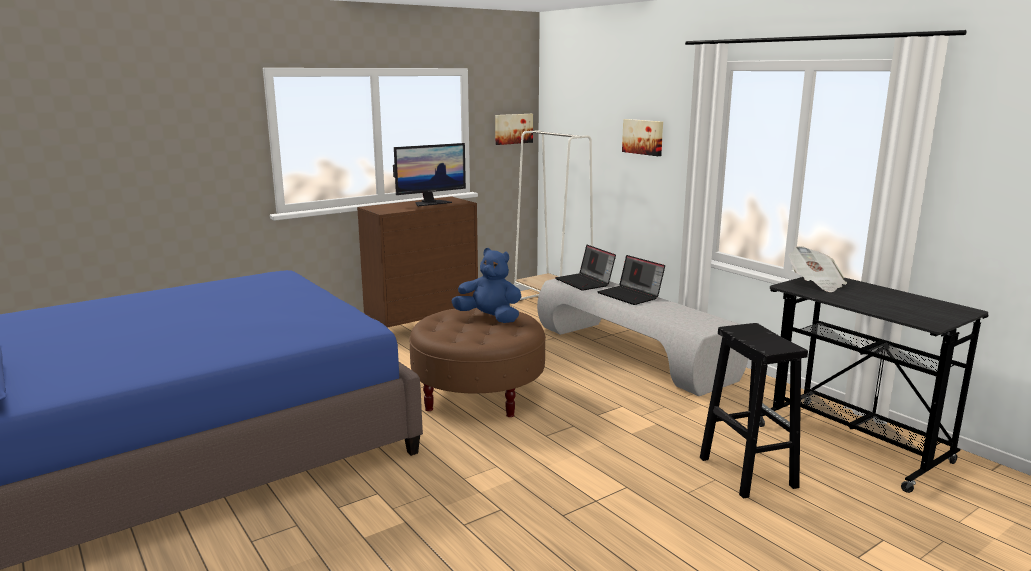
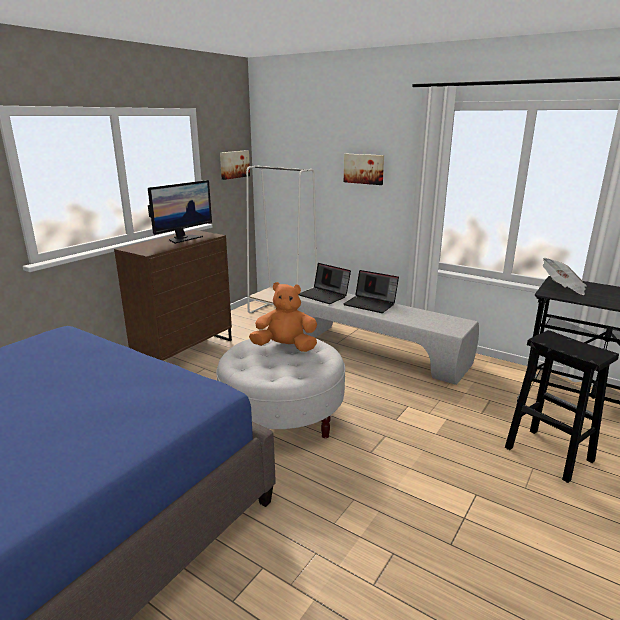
camera: 20 degrees left, 5 degrees up
brown ottoman [409,308,546,417] -> white ottoman [216,339,345,438]
blue plush toy [452,248,521,323] -> orange plush toy [249,282,317,352]

